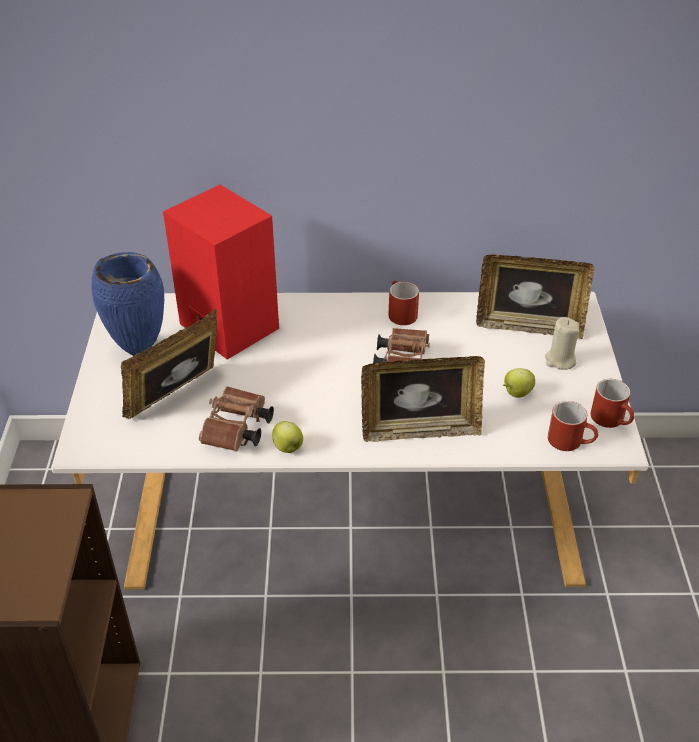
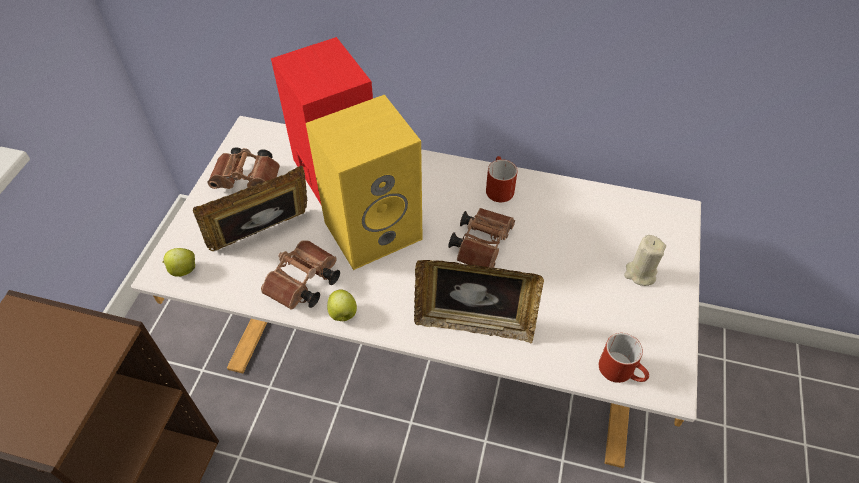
camera: 15 degrees right, 10 degrees up
blue vase [91,252,164,356] -> brown binoculars [207,147,280,189]
picture frame [476,255,594,339] -> none
apple [503,368,535,398] -> apple moved to [162,248,195,277]
red mug [591,379,634,428] -> none
none -> yellow speaker [306,94,423,270]

